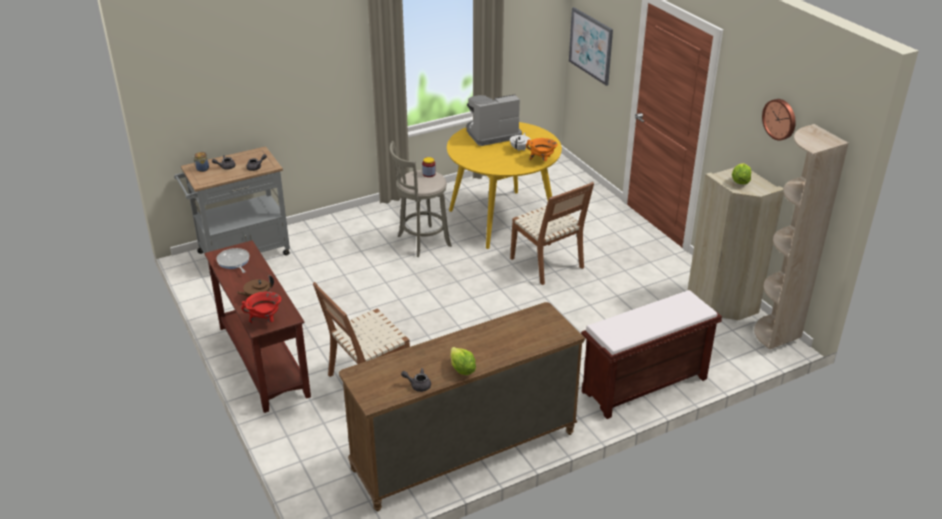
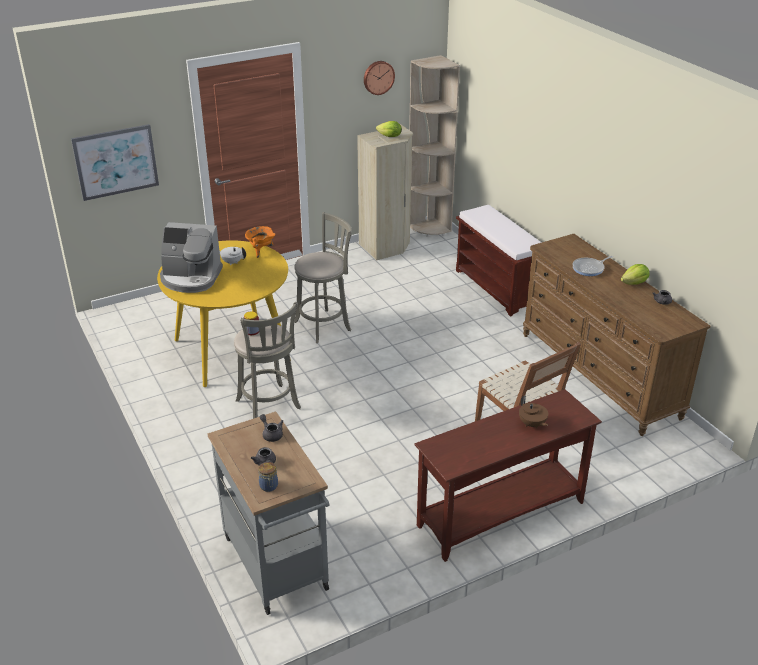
camera: 90 degrees left, 0 degrees up
frying pan [216,248,250,273] -> frying pan moved to [572,256,613,276]
red cooking pot [241,291,281,324] -> none
coffee machine [466,94,522,146] -> coffee machine turned 60 degrees counterclockwise [160,222,223,293]
chair [510,182,594,285] -> grey stool [294,212,352,343]

